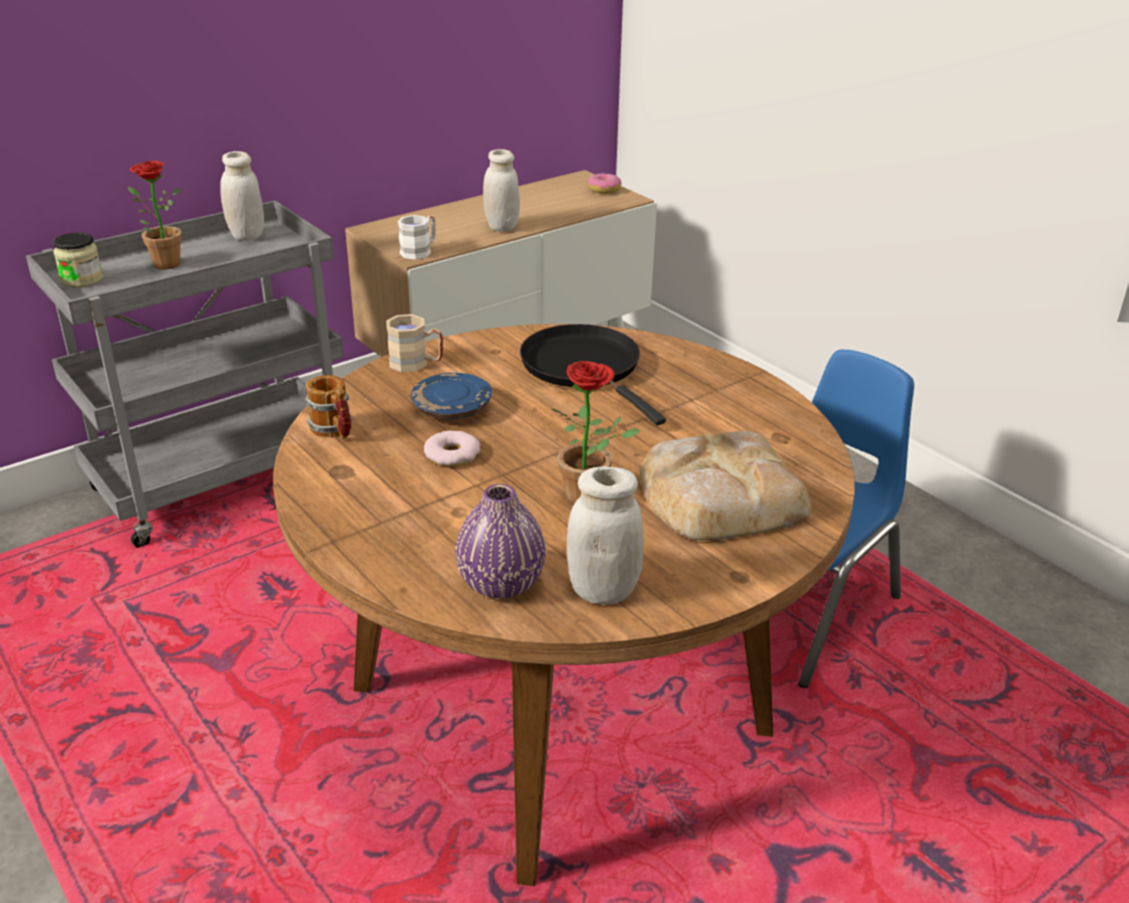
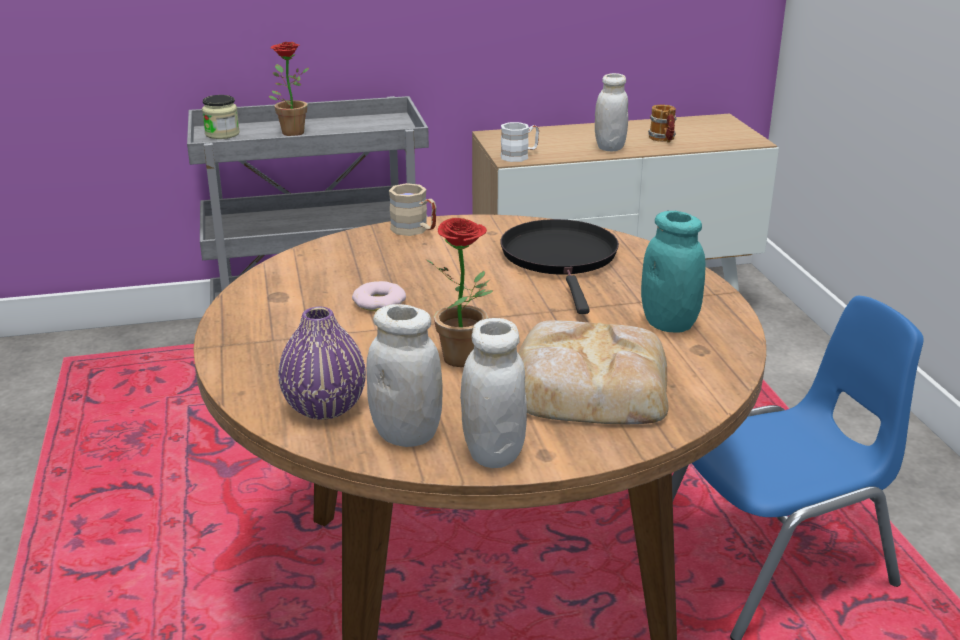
camera: 25 degrees right, 5 degrees down
white jar [220,151,264,241] -> white jar moved to [460,318,527,468]
mug [305,375,352,439] -> mug moved to [648,105,677,143]
blue plate [411,373,492,419] -> none
donut [587,173,622,194] -> none
none -> turquoise jar [641,211,706,333]

